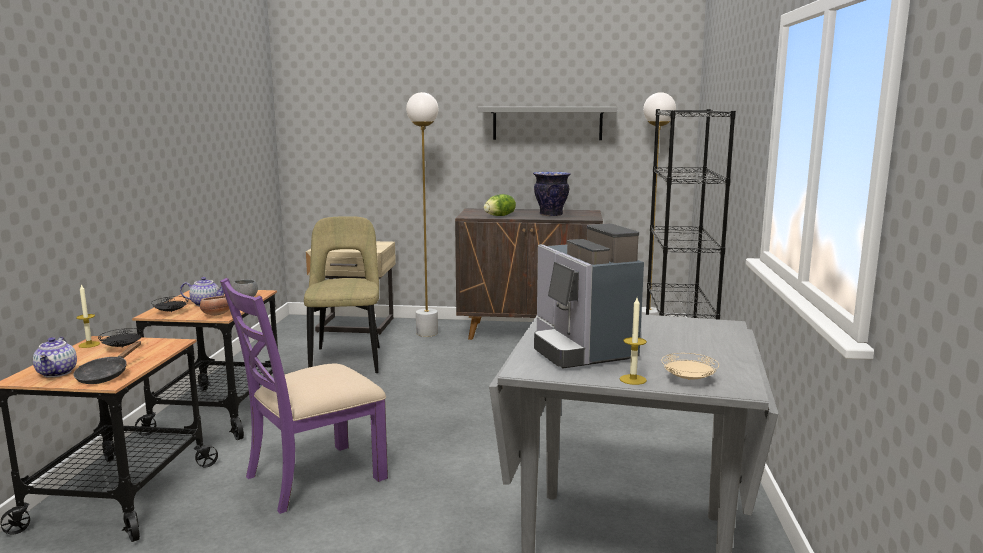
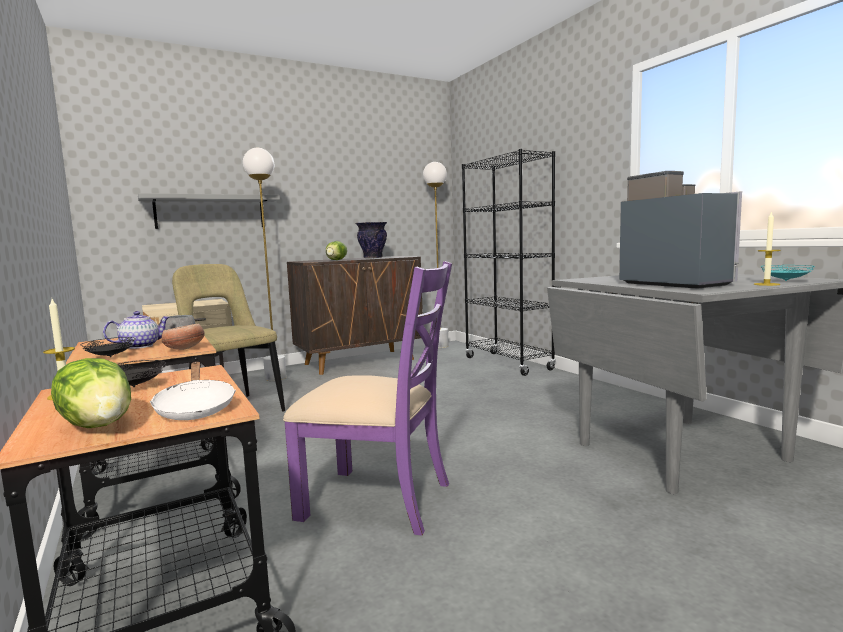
camera: 35 degrees left, 5 degrees down
teapot [33,337,77,378] -> lettuce [51,358,131,428]
black frying pan [73,341,141,384] -> white frying pan [149,362,236,420]
purple chair [220,278,388,514] -> purple chair turned 90 degrees counterclockwise [283,261,452,536]
grey shelf [478,107,617,140] -> grey shelf moved to [138,193,280,229]
coffee machine [534,223,644,368] -> coffee machine turned 150 degrees counterclockwise [619,171,742,289]
beige plate [661,353,719,380] -> turquoise plate [761,265,815,281]

